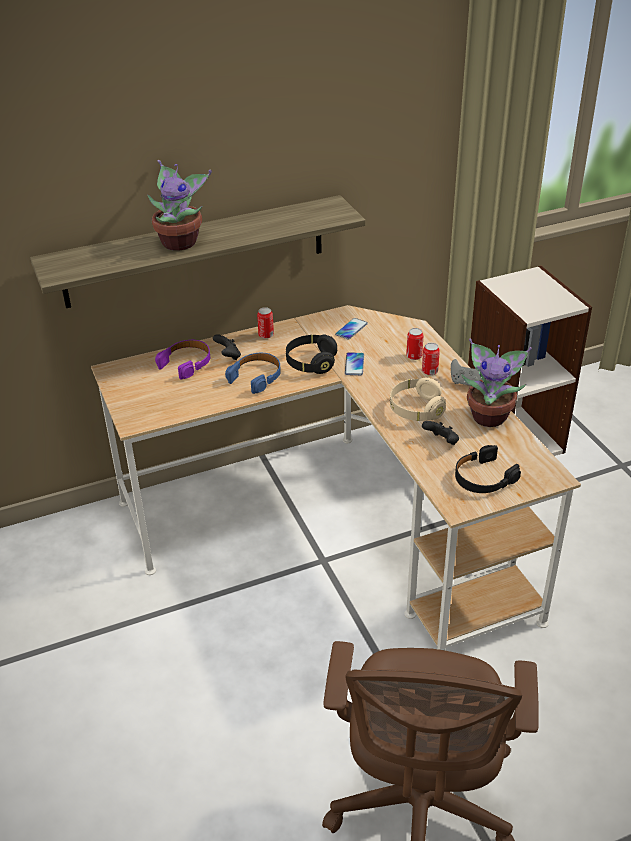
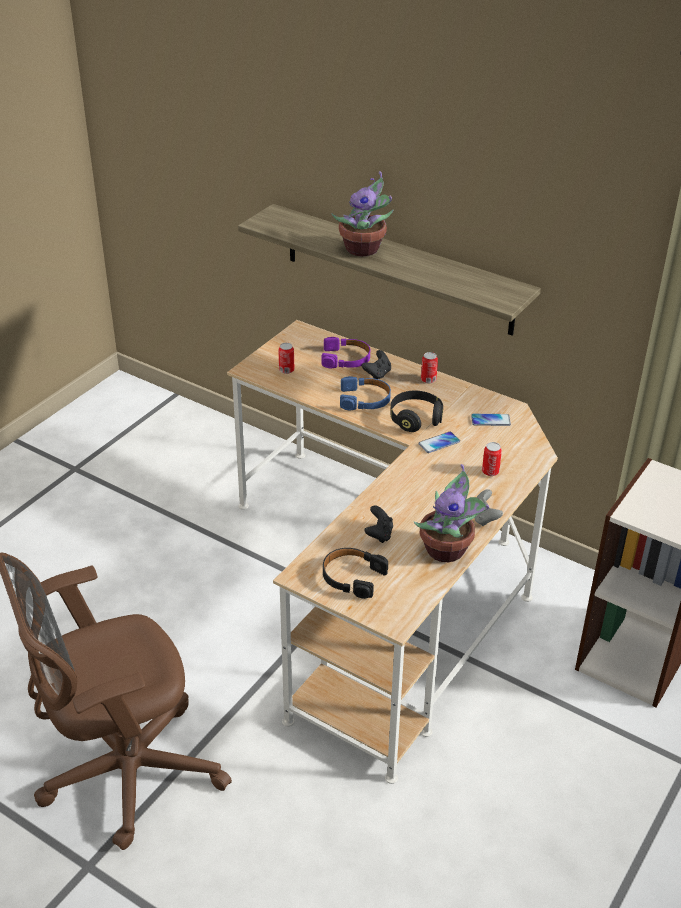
camera: 55 degrees right, 0 degrees up
beige headphones [390,378,446,421] -> none
can [422,343,440,375] -> can moved to [279,343,295,374]

